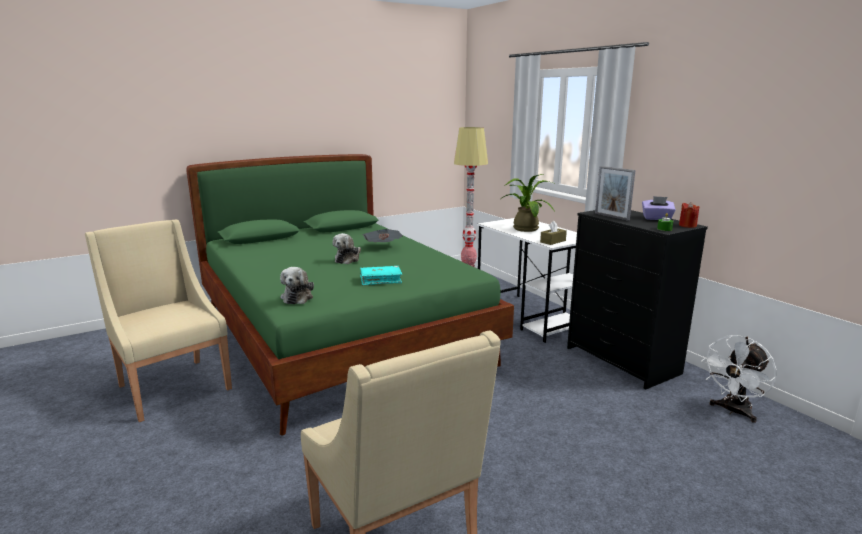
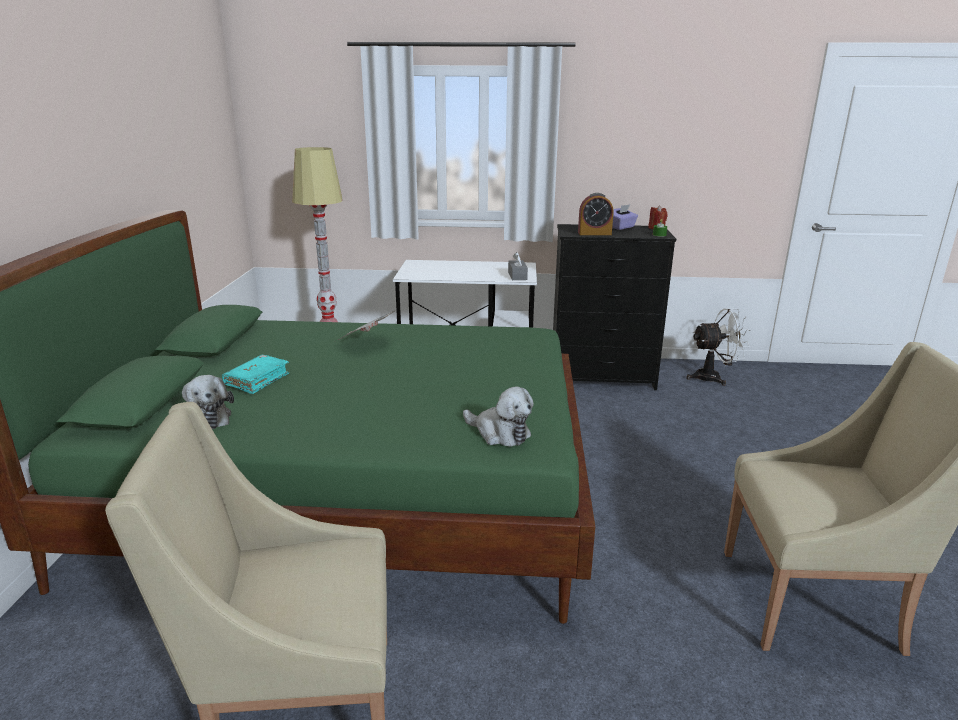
camera: 55 degrees left, 5 degrees up
plush toy [333,233,361,264] -> plush toy moved to [182,375,234,429]
turquoise book [360,266,402,285] -> turquoise book moved to [222,355,289,394]
potted plant [501,174,554,232] -> none
brown tissue box [540,221,567,245] -> grey tissue box [508,252,528,280]
picture frame [595,166,636,221] -> alarm clock [578,193,614,235]
white fan [701,335,777,423] -> white fan turned 90 degrees counterclockwise [686,308,750,386]

